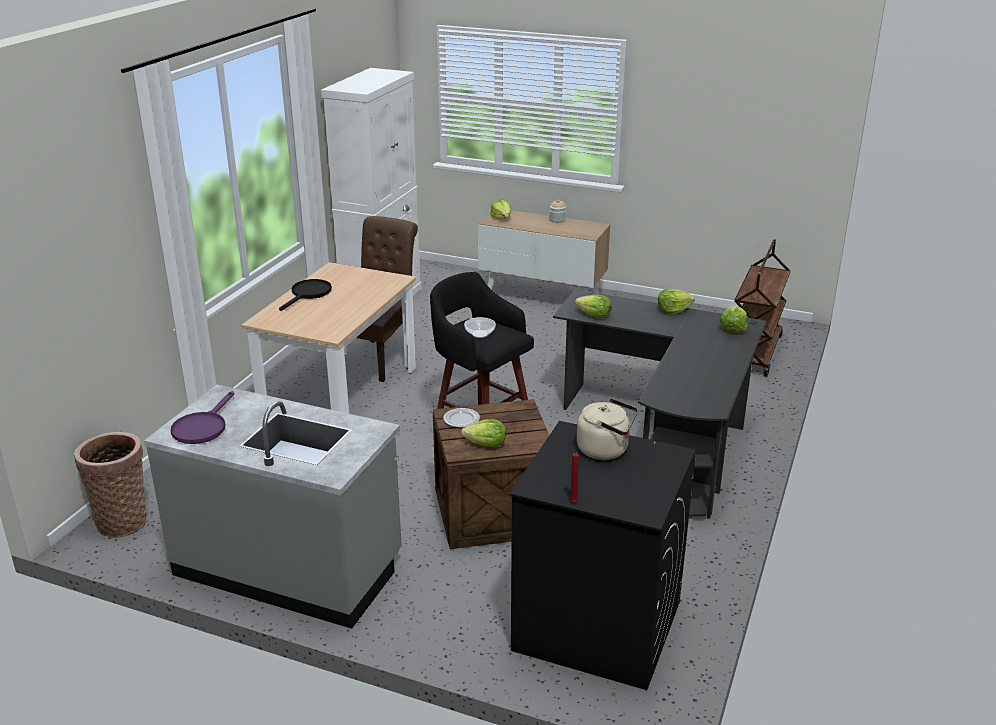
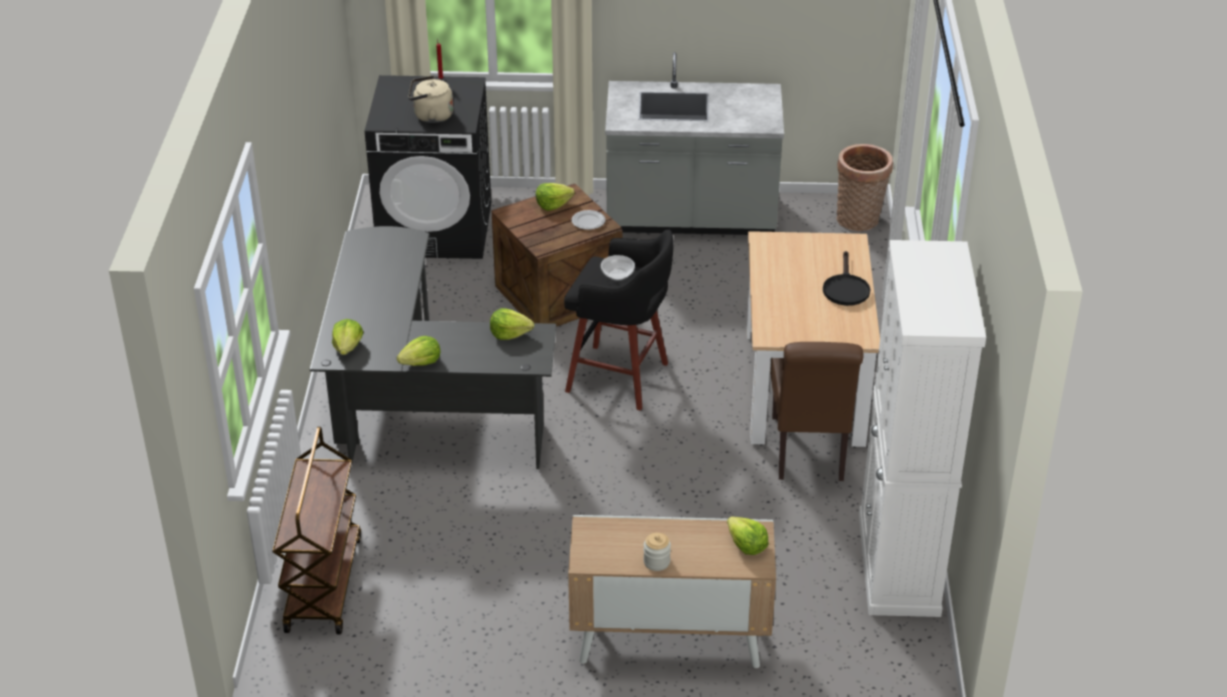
camera: 160 degrees right, 10 degrees up
purple frying pan [171,391,234,444] -> none

